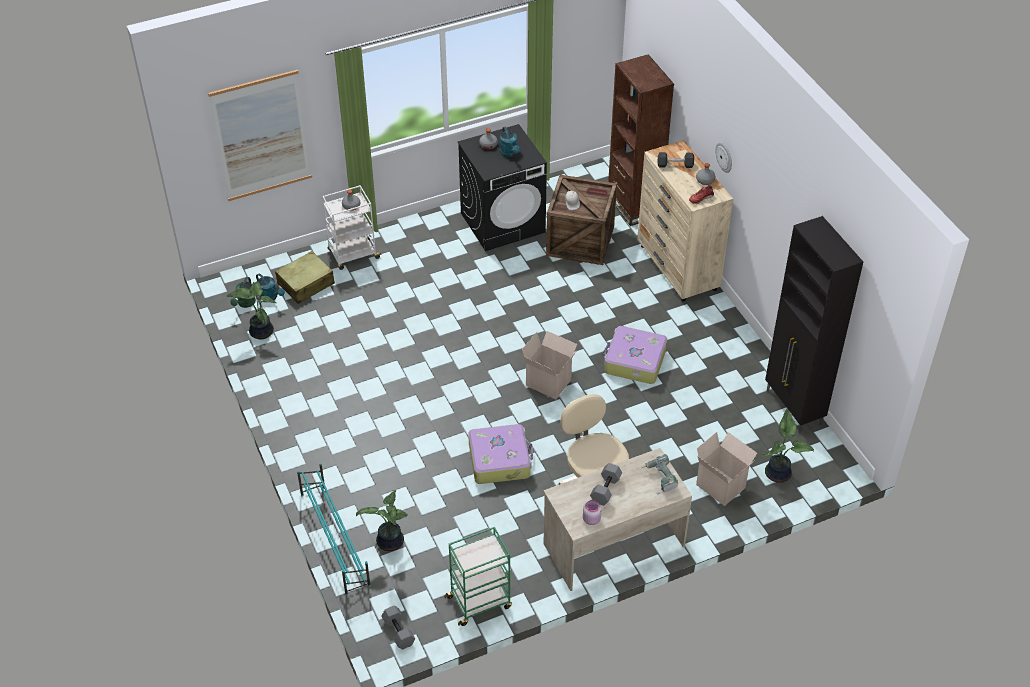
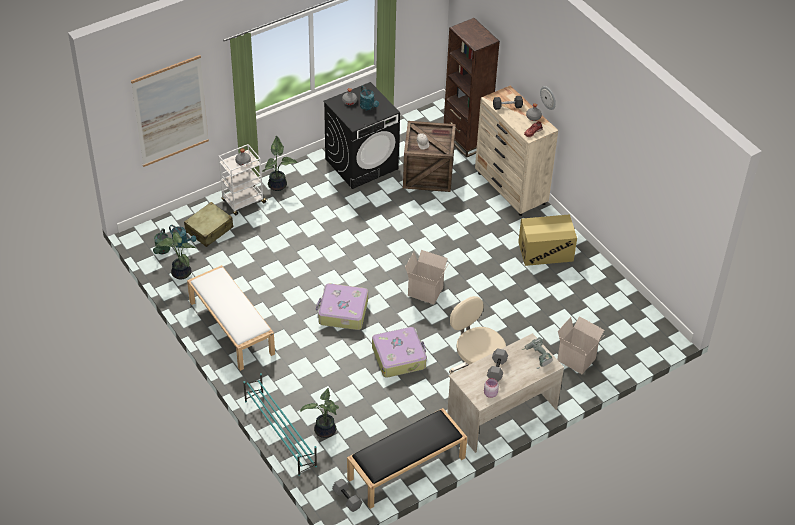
camera: 10 degrees left, 0 degrees up
green cart [444,527,512,626] -> black bench [347,408,467,509]
suitcase [603,326,667,384] -> suitcase moved to [316,283,368,330]
potted plant [761,409,814,483] -> potted plant moved to [262,136,297,191]
black cabinet [765,216,863,433] -> none
none -> white bench [187,265,275,371]
none -> cardboard box [518,214,577,266]

